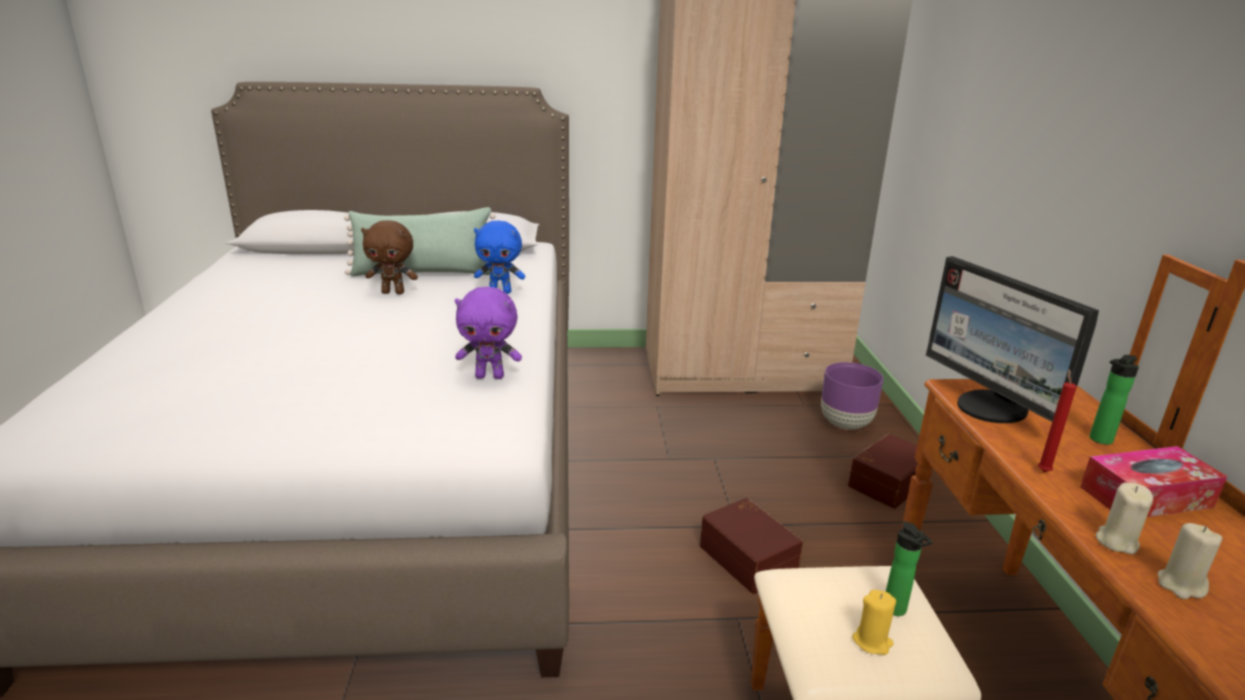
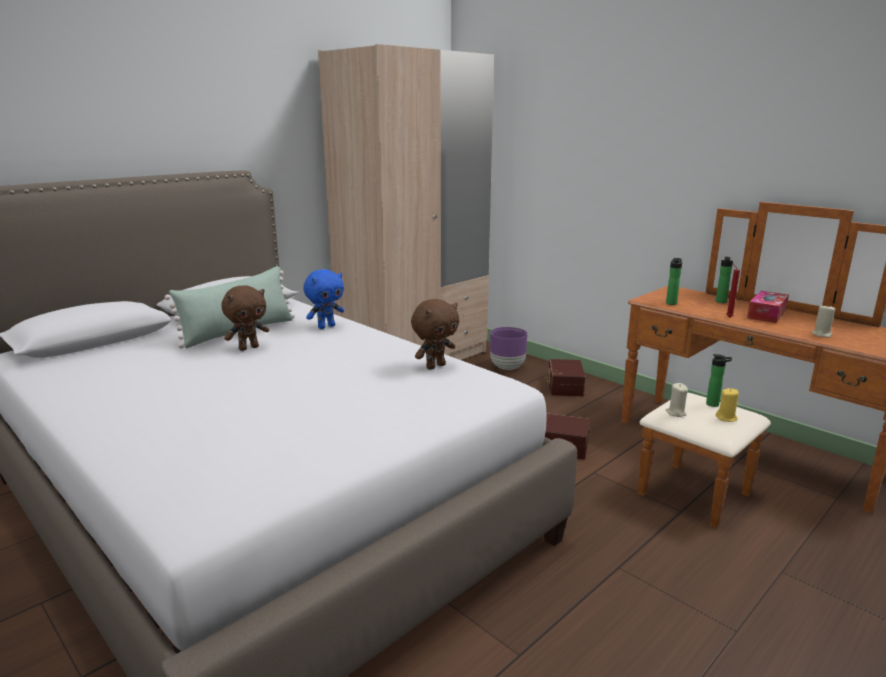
camera: 40 degrees left, 5 degrees down
purple plush toy [455,287,522,379] -> brown plush toy [411,299,459,370]
monitor [926,256,1099,423] -> bottle [666,258,682,305]
beige candle [1096,483,1153,554] -> beige candle moved to [666,383,688,417]

